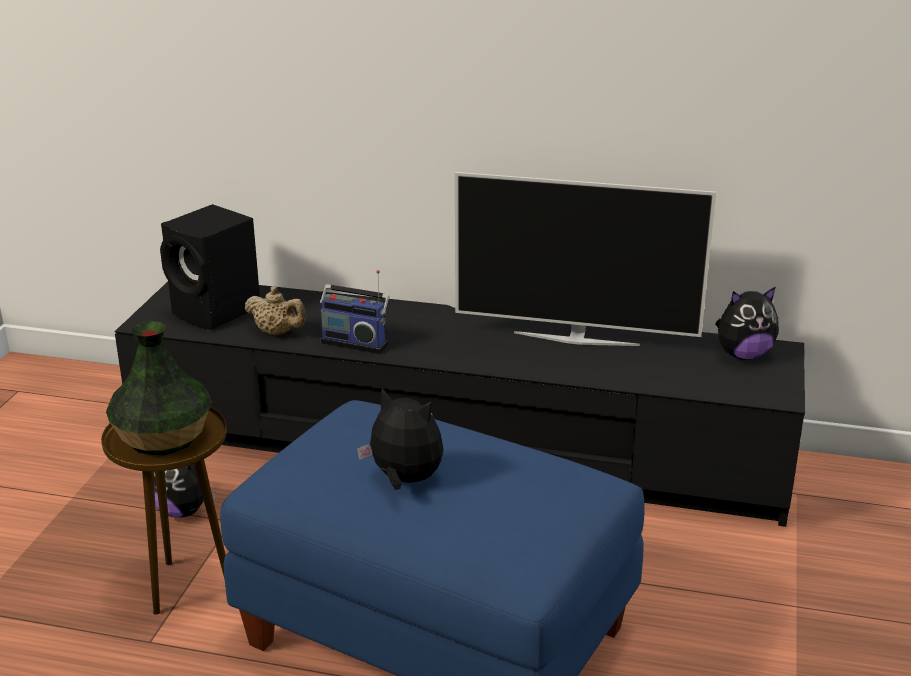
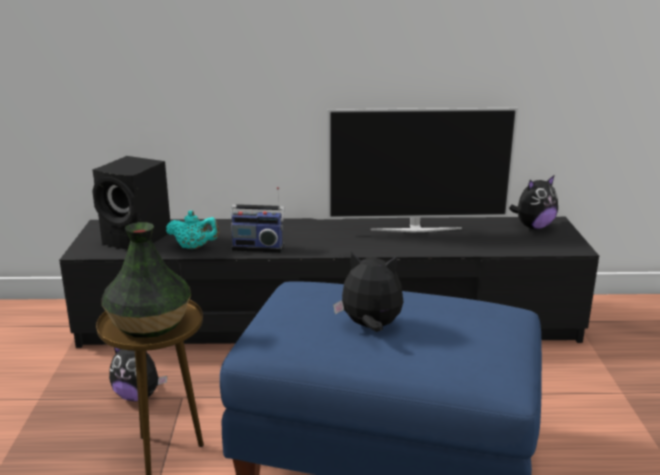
camera: 15 degrees left, 5 degrees down
beige teapot [245,287,307,336] -> turquoise teapot [166,211,220,249]

